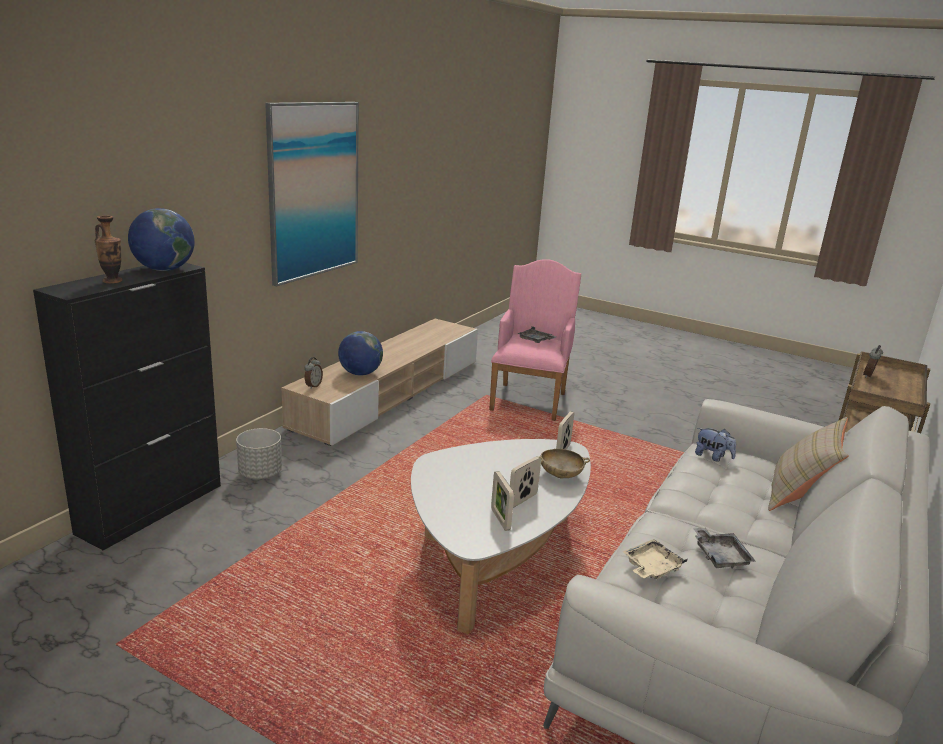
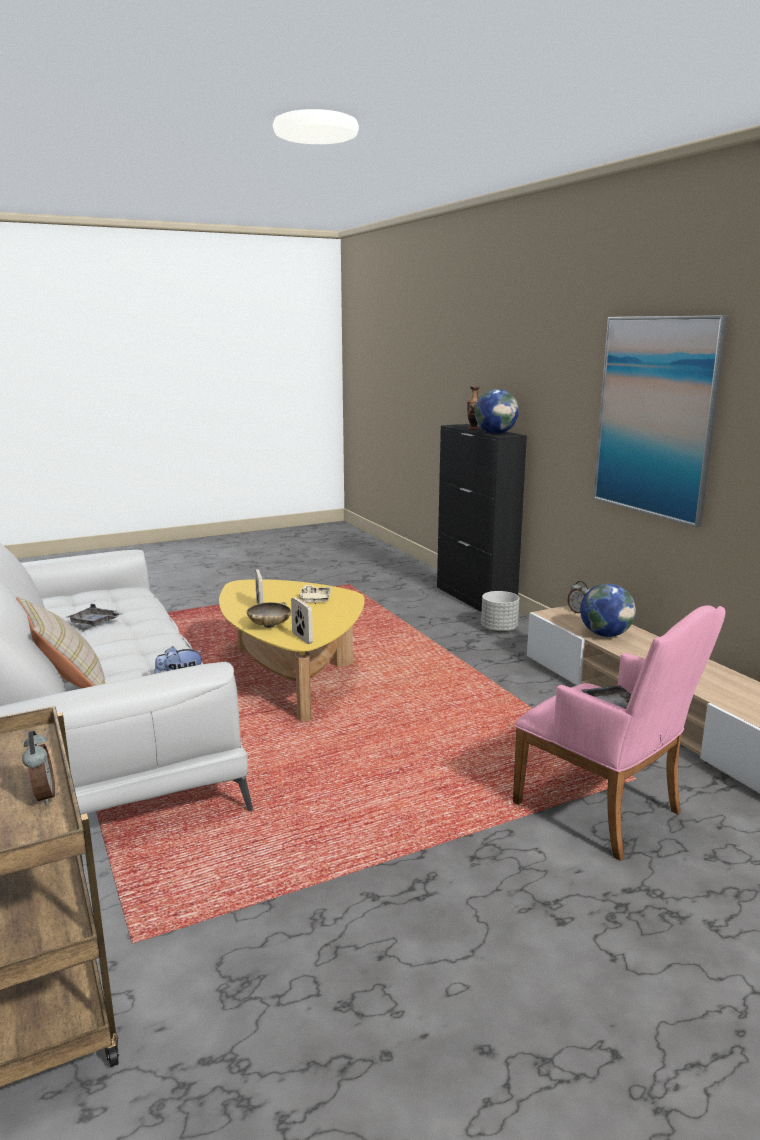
camera: 125 degrees right, 5 degrees down
white coffee table [411,439,591,634] -> yellow coffee table [219,579,365,721]
picture frame [491,471,514,531] -> none
beige tray [623,539,688,579] -> beige tray moved to [299,585,331,604]

